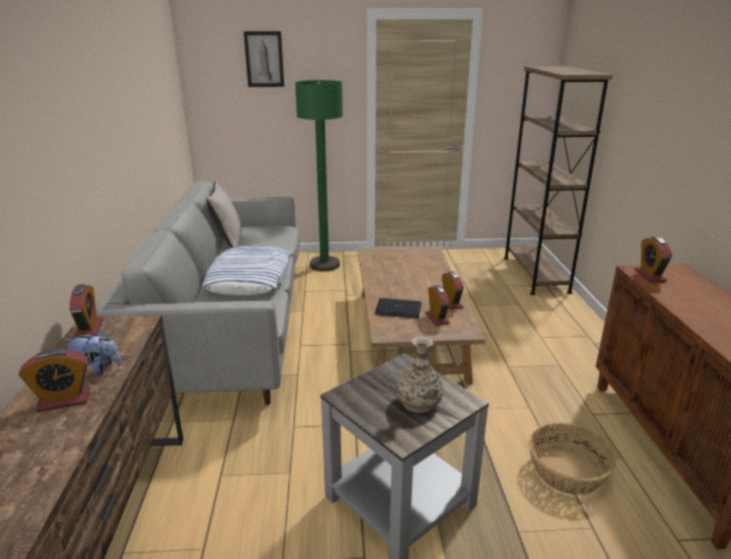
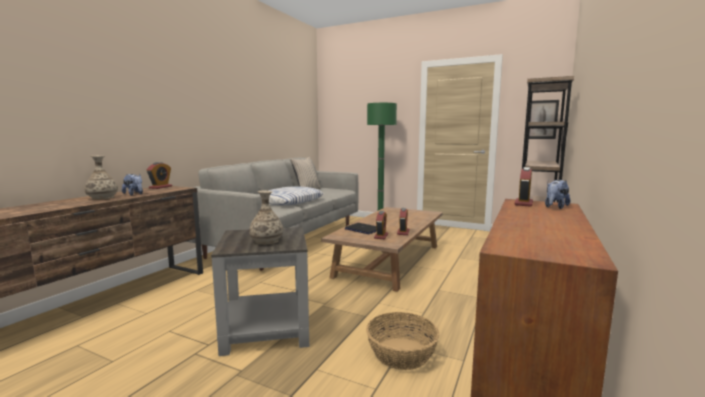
camera: 30 degrees right, 15 degrees down
alarm clock [19,349,90,412] -> vase [85,156,118,200]
picture [244,31,284,87] -> picture moved to [529,100,559,139]
none -> plush toy [545,180,570,209]

